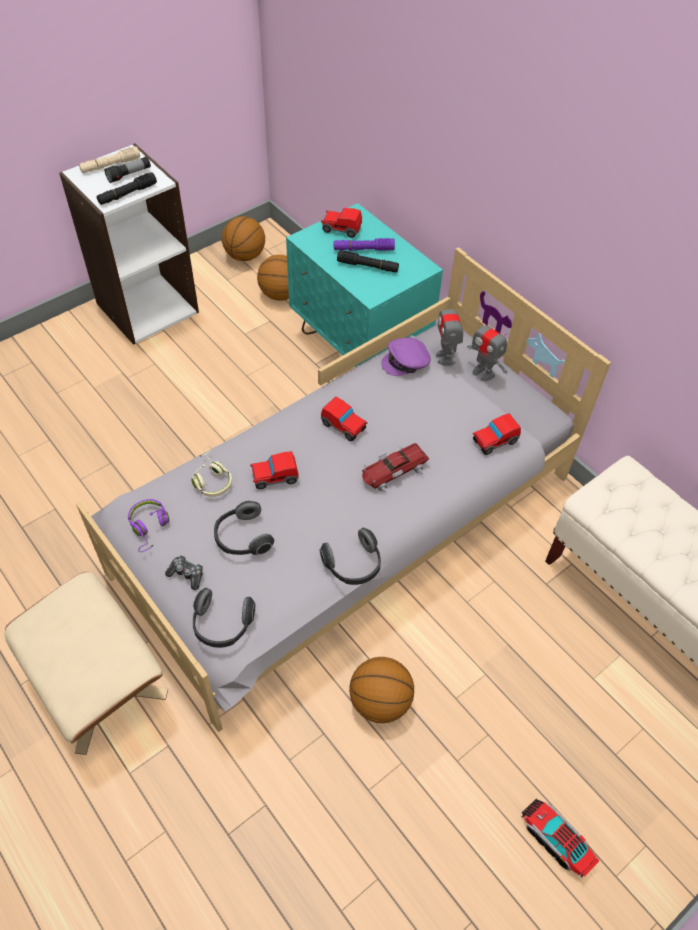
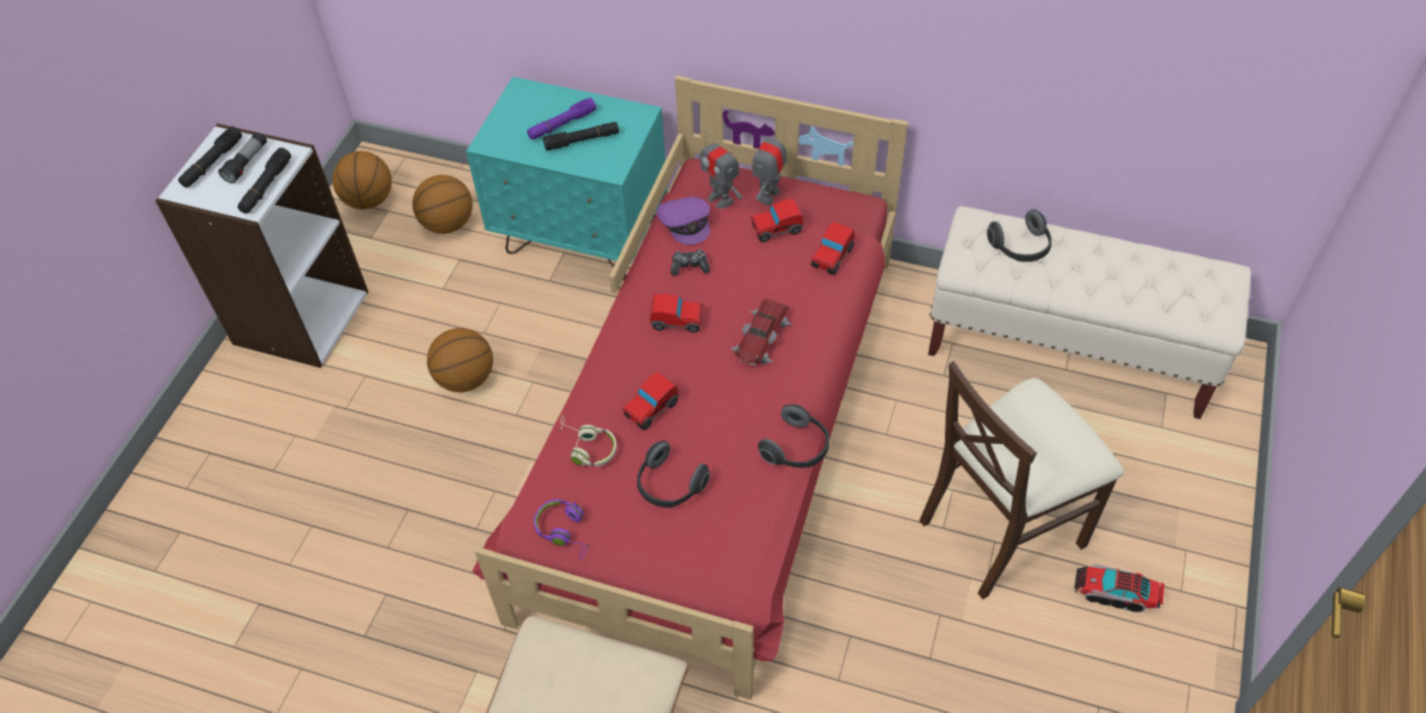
camera: 30 degrees left, 0 degrees up
grey bed [76,247,611,732] -> red bed [472,76,908,700]
beige flashlight [79,147,140,173] -> black flashlight [178,126,242,188]
game controller [165,555,203,590] -> game controller moved to [671,249,710,276]
headphones [193,588,255,648] -> headphones moved to [987,209,1052,262]
toy car [321,208,362,238] -> toy car moved to [750,199,804,242]
basketball [349,657,414,723] -> basketball moved to [427,328,493,392]
purple cap [381,338,431,376] -> purple cap turned 60 degrees counterclockwise [656,197,710,245]
toy robot [467,314,508,381] -> toy robot turned 105 degrees clockwise [752,123,787,206]
none -> beige chair [919,361,1124,599]

